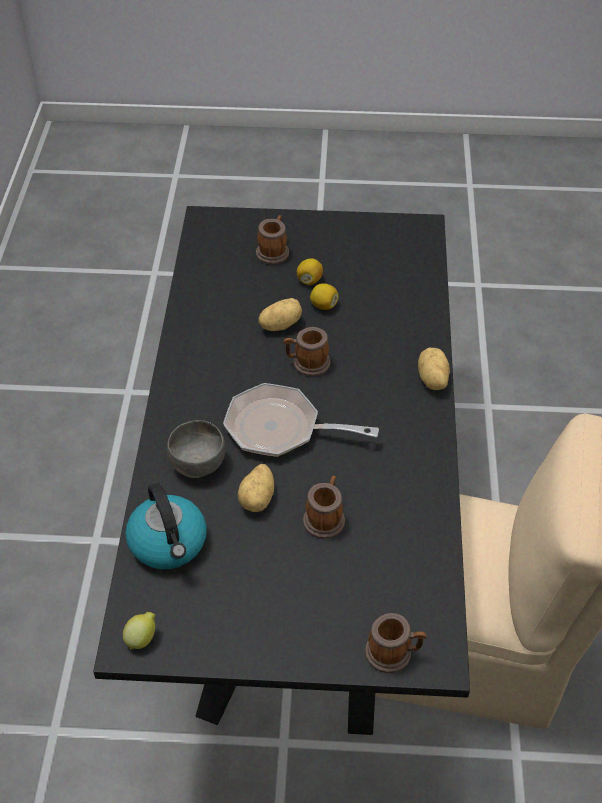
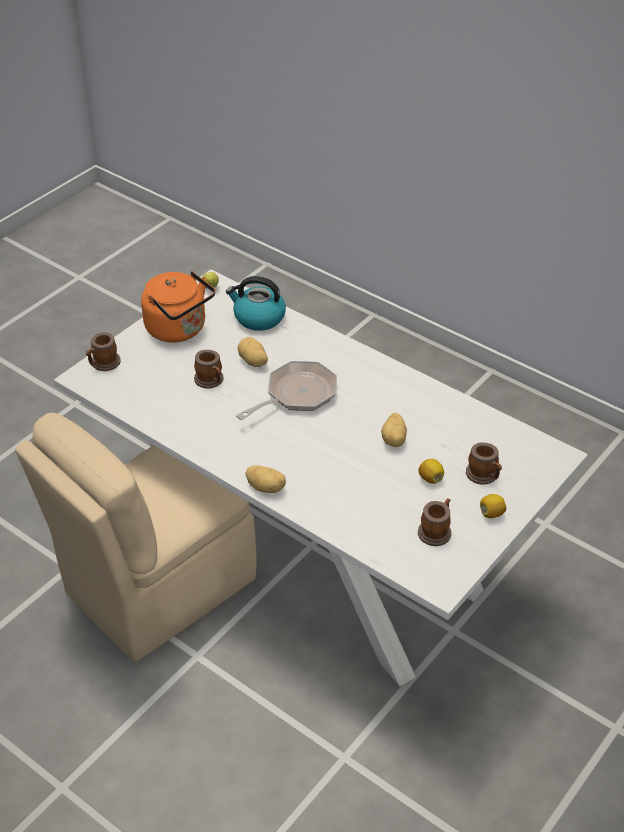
camera: 125 degrees right, 5 degrees down
black dining table [93,206,470,735] -> white dining table [54,270,588,686]
grey bowl [167,420,226,478] -> none
mug [284,327,330,376] -> mug moved to [418,498,451,546]
lemon [310,283,339,310] -> lemon moved to [480,494,506,518]
none -> orange kettle [141,271,215,343]

